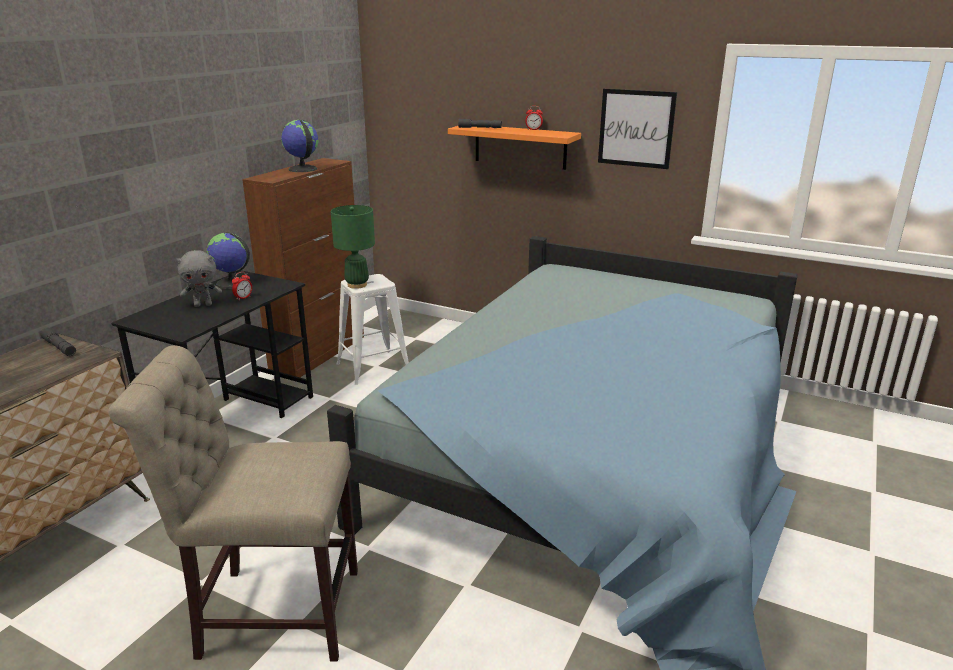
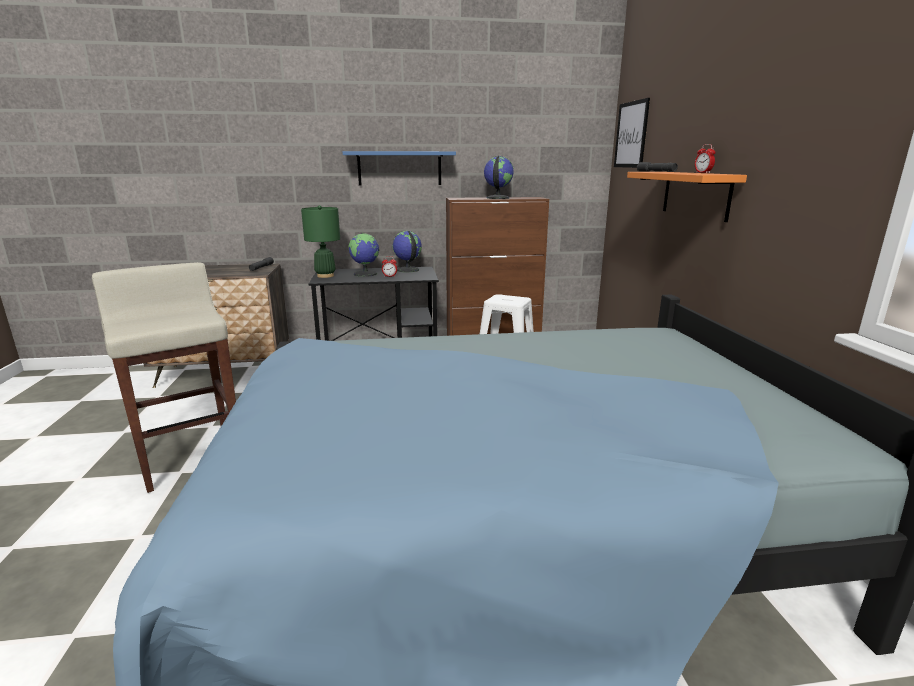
camera: 55 degrees right, 5 degrees down
beige chair [108,345,358,661] -> beige stool [92,262,236,493]
grey plush toy [176,250,222,307] -> globe [349,233,379,277]
green table lamp [331,205,375,289] -> green table lamp moved to [301,205,340,278]
picture [598,89,677,169] -> picture moved to [614,98,650,168]
none -> blue shelf [343,151,456,186]

